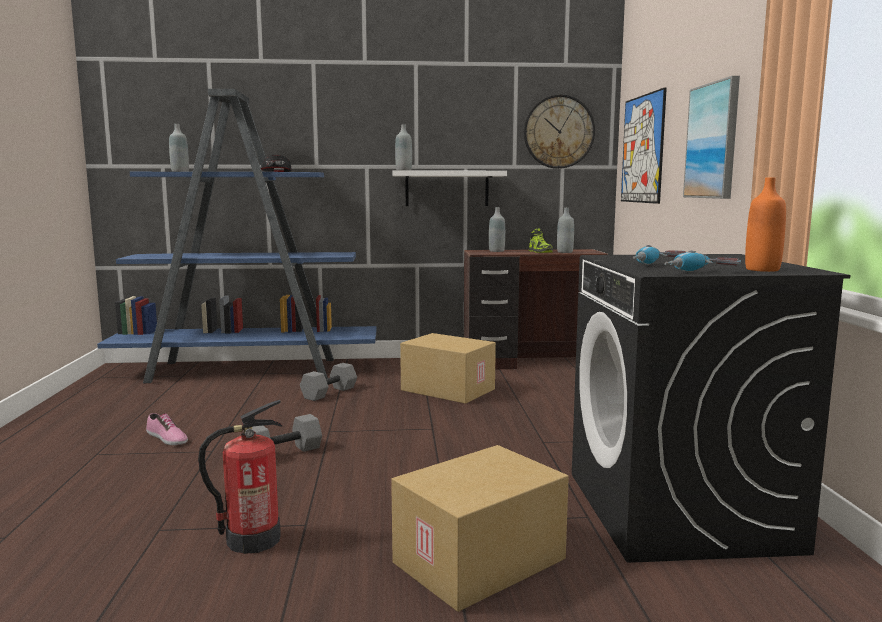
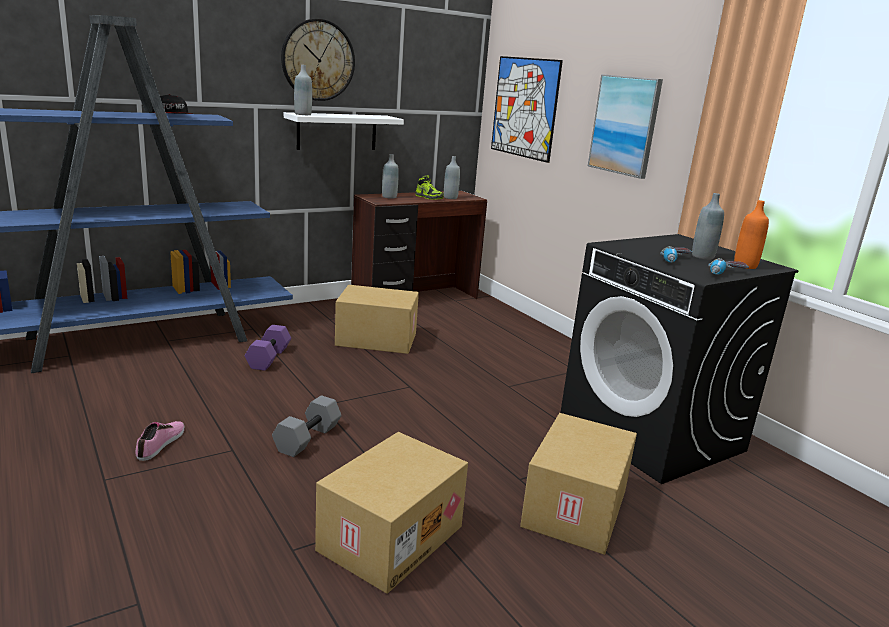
camera: 30 degrees left, 10 degrees up
shoe [146,413,188,445] -> shoe turned 90 degrees counterclockwise [135,421,185,461]
grey bottle [169,124,189,172] -> grey bottle moved to [692,193,724,260]
fire extinguisher [198,400,282,554] -> cardboard box [315,432,468,594]
grey dumbbell [300,363,357,401] -> purple dumbbell [245,325,291,371]
wall clock [524,95,595,169] -> wall clock moved to [281,19,355,101]

